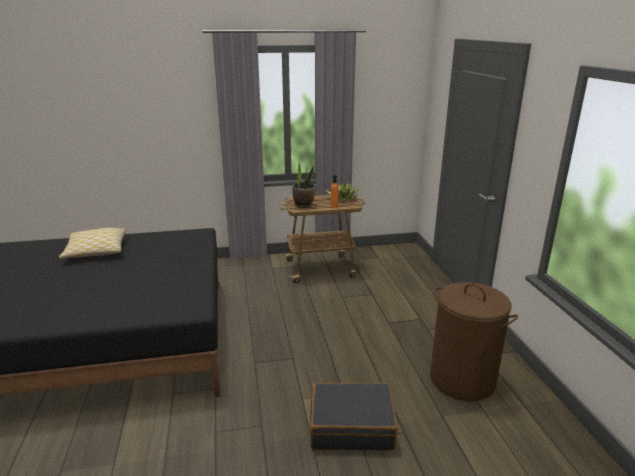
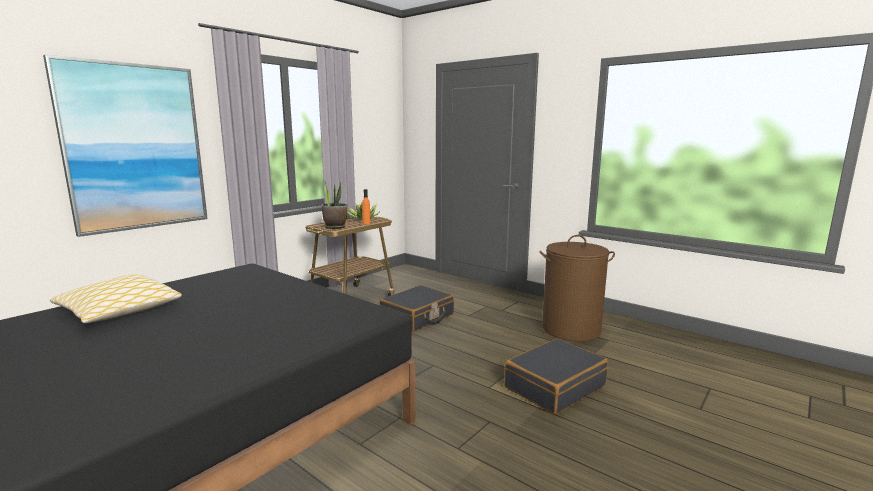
camera: 40 degrees left, 10 degrees down
none -> picture [43,55,208,237]
none -> black suitcase [380,285,454,332]

